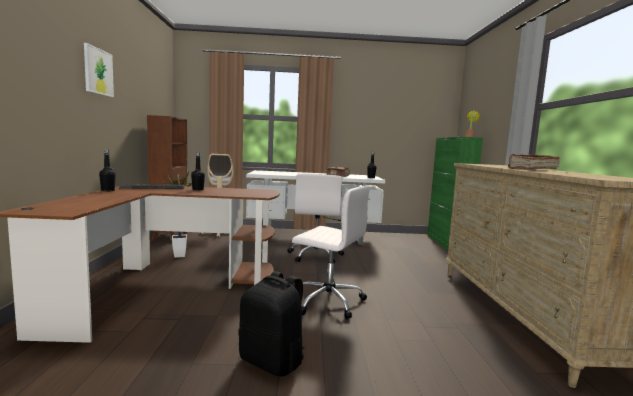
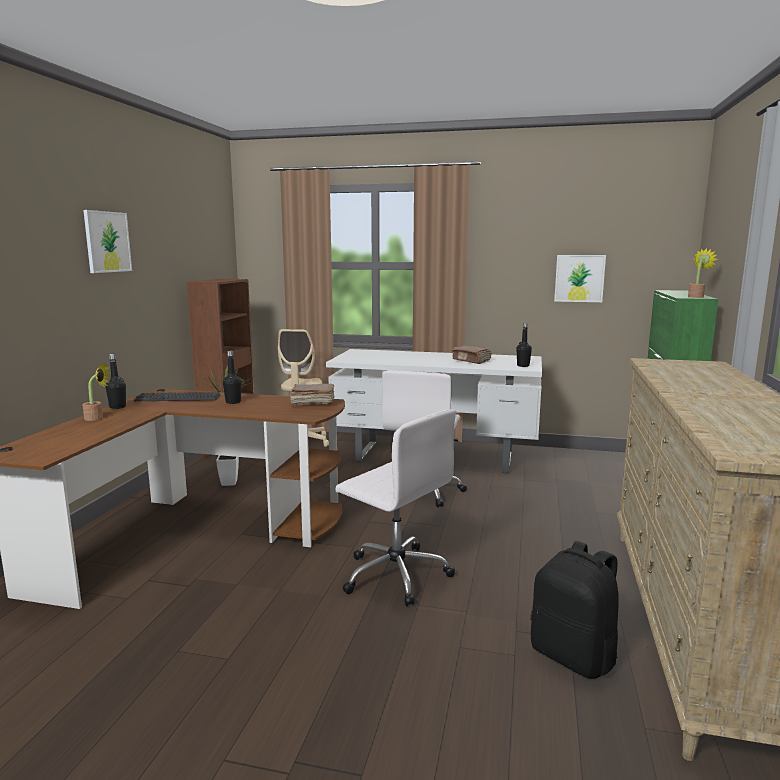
camera: 15 degrees right, 5 degrees up
black backpack [238,271,305,377] -> black backpack moved to [531,541,618,679]
brown book [508,154,560,170] -> brown book moved to [290,384,334,406]
none -> potted plant [82,363,111,421]
none -> picture [554,255,606,302]

